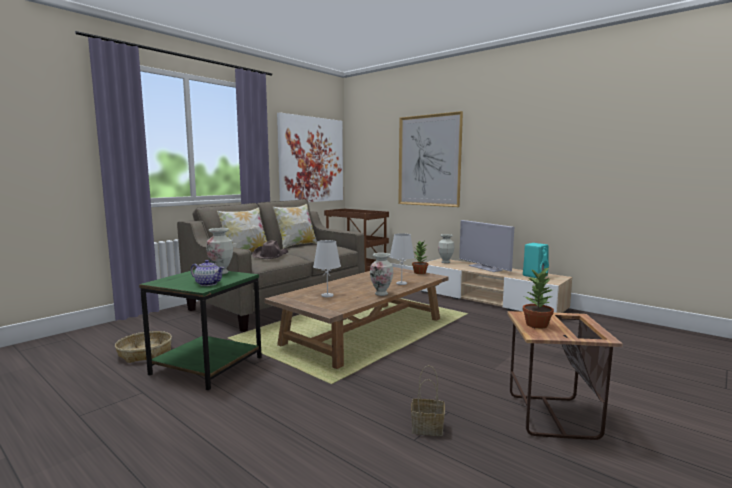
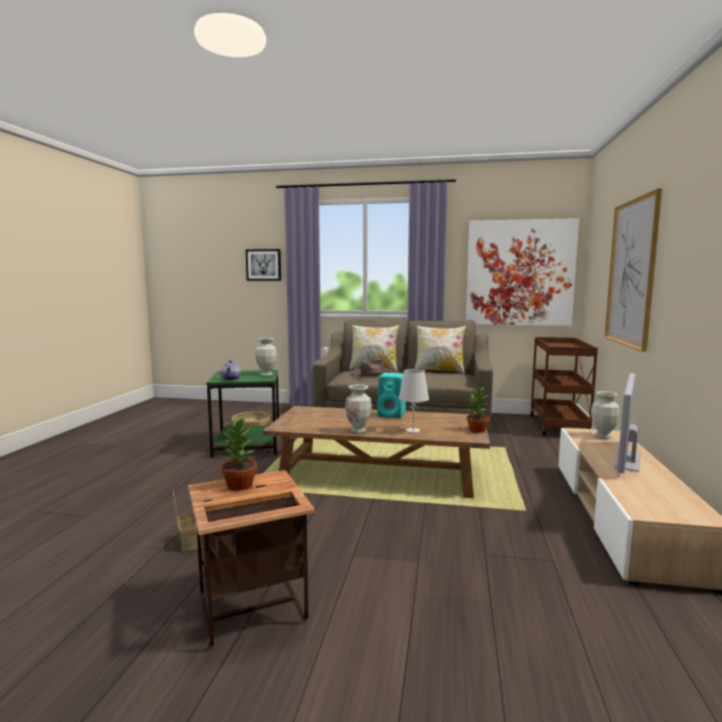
camera: 60 degrees right, 0 degrees up
white table lamp [313,240,341,297] -> none
turquoise speaker [523,243,549,278] -> turquoise speaker moved to [377,373,406,418]
none -> picture [246,249,281,281]

